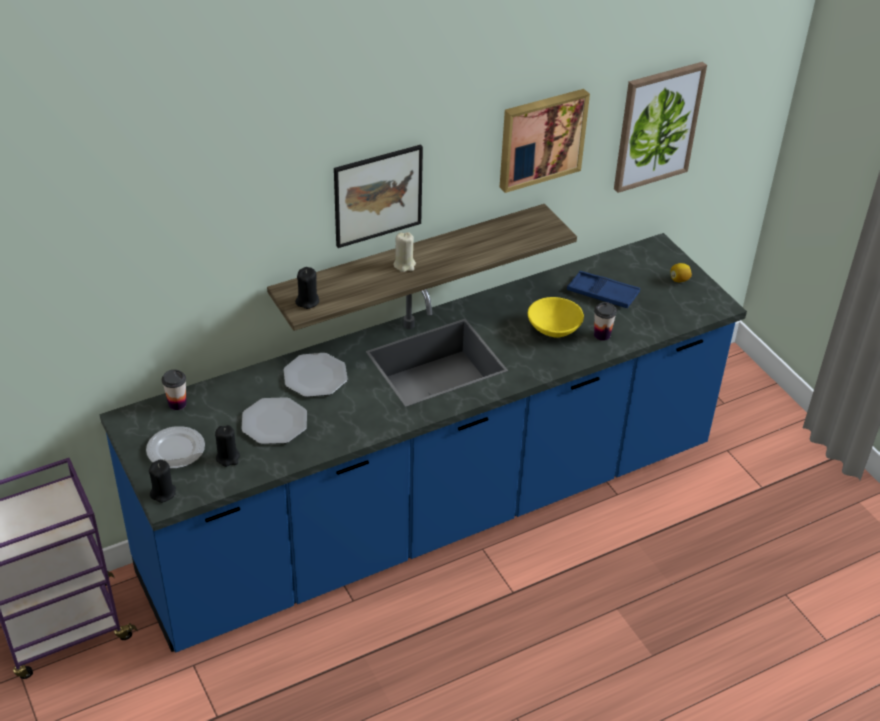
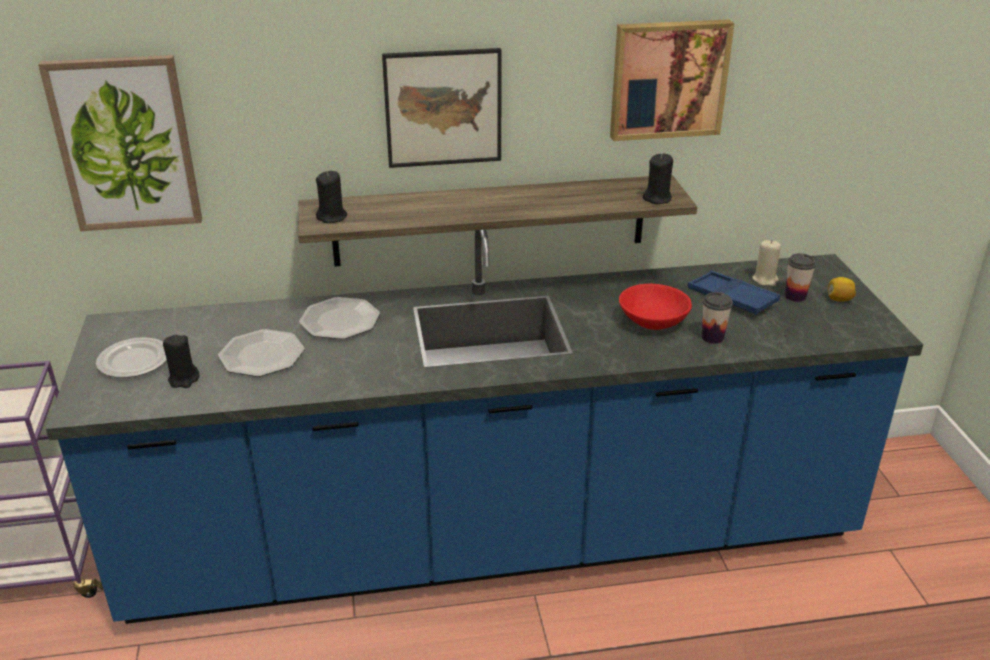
camera: 20 degrees right, 10 degrees down
black candle [149,460,176,503] -> black candle moved to [643,153,673,204]
cup [162,369,187,410] -> cup moved to [785,253,816,302]
beige candle [393,232,416,272] -> beige candle moved to [752,240,781,286]
yellow bowl [528,297,584,338] -> red bowl [619,284,692,330]
picture [614,62,707,193] -> picture moved to [38,55,202,231]

